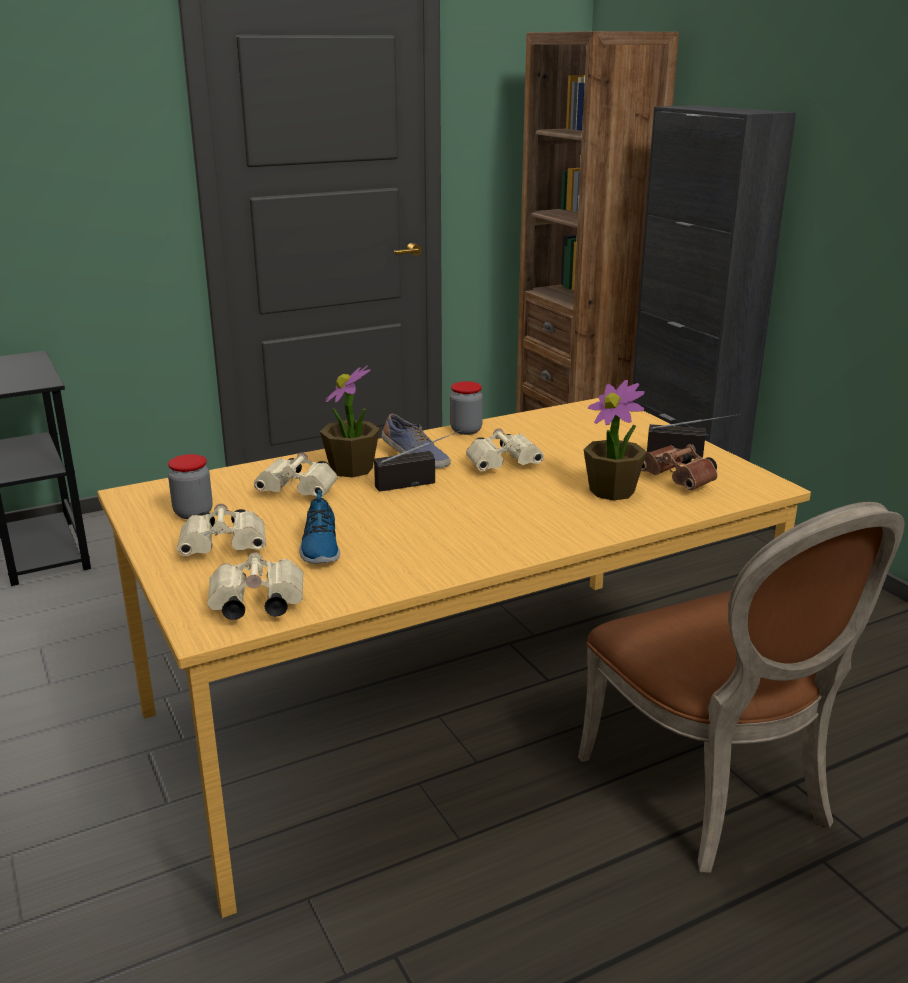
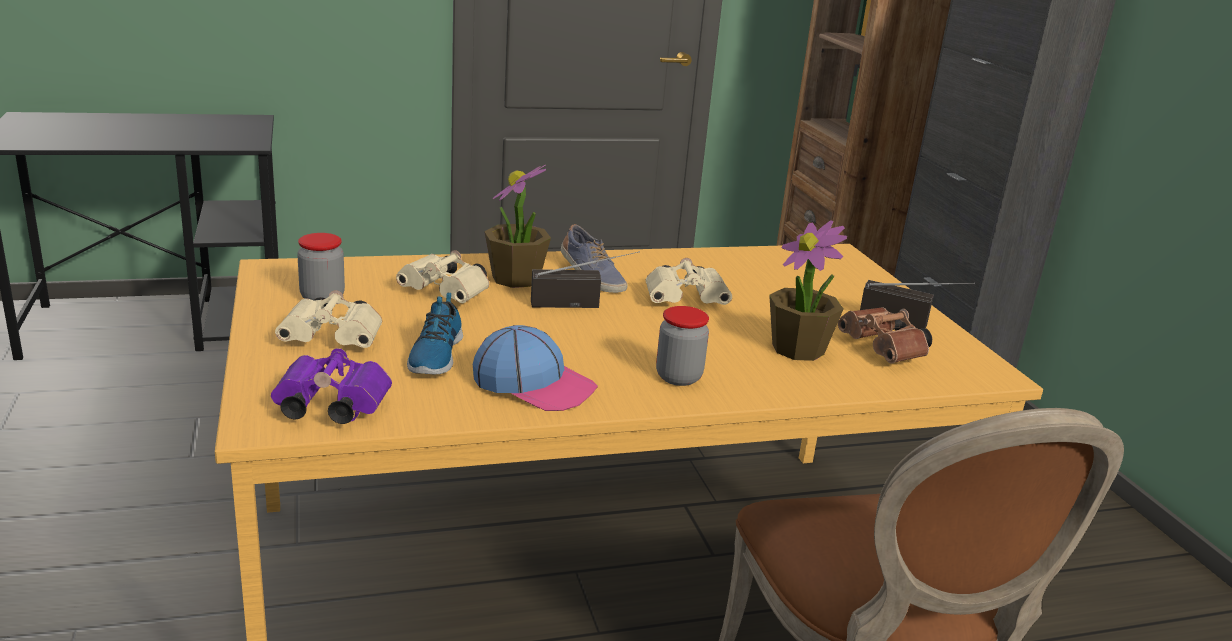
camera: 10 degrees right, 0 degrees up
beige binoculars [208,552,304,620] -> purple binoculars [271,348,392,424]
jar [450,381,483,435] -> jar moved to [656,306,709,386]
none -> cap [473,325,598,411]

